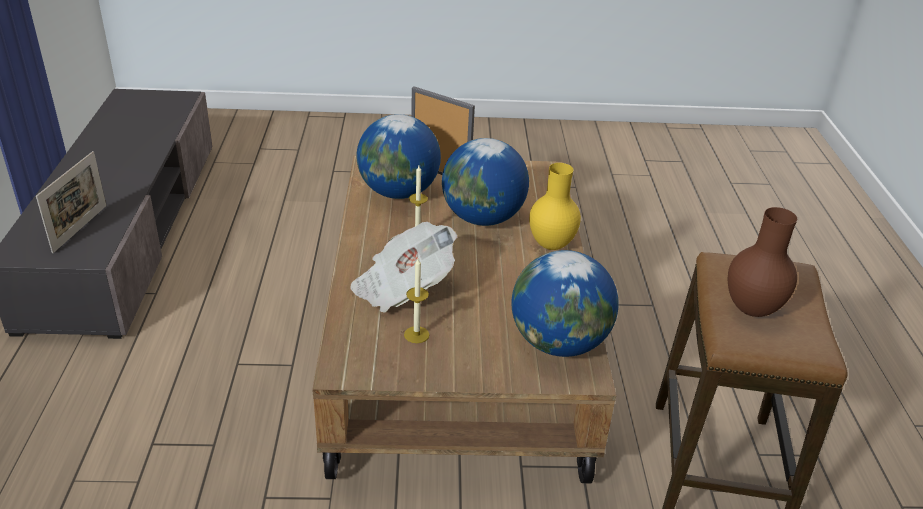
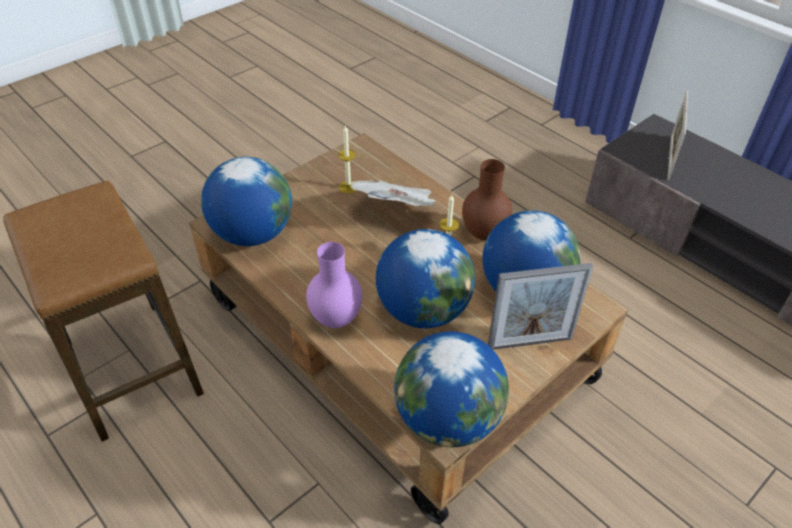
camera: 140 degrees right, 10 degrees up
picture frame [36,151,106,253] -> picture frame turned 45 degrees clockwise [667,91,688,180]
yellow vase [529,163,581,250] -> purple vase [306,242,363,328]
brown vase [728,207,797,317] -> brown vase moved to [462,159,512,240]
none -> globe [394,331,509,447]

